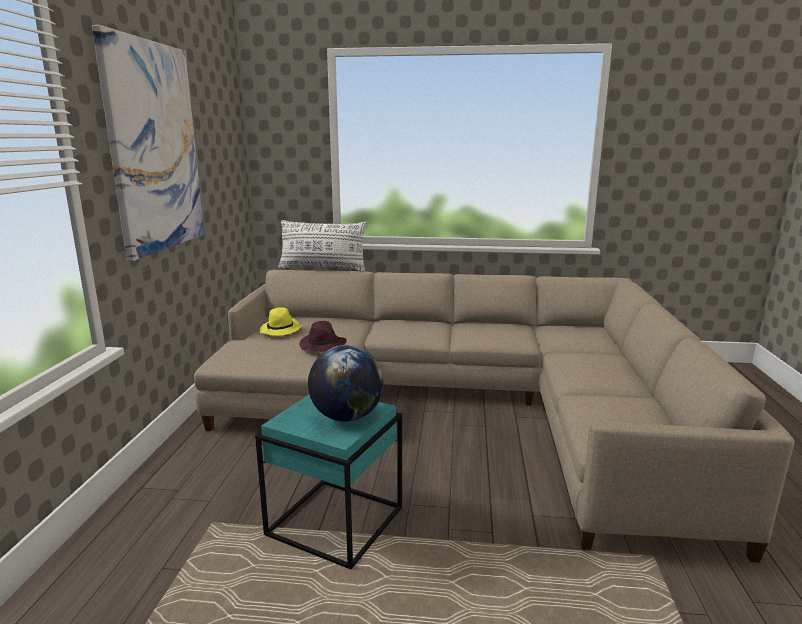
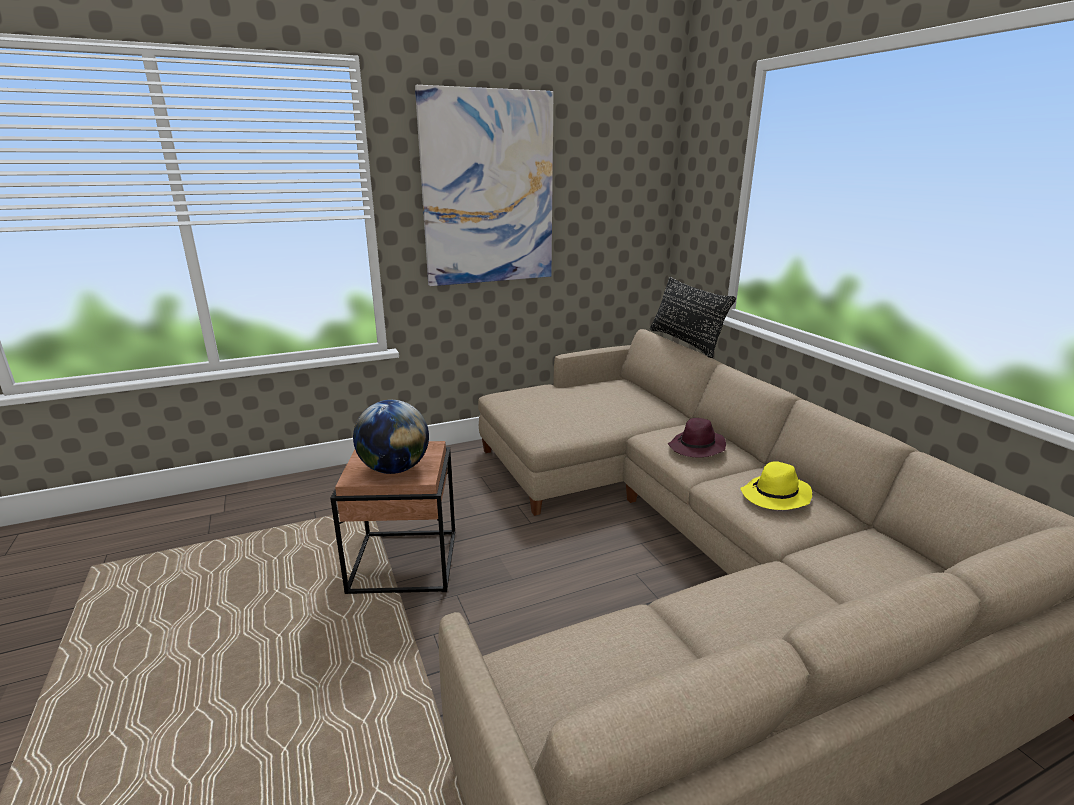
camera: 60 degrees right, 5 degrees up
turquoise side table [255,395,402,570] -> brown side table [330,441,455,594]
yellow hat [260,307,303,336] -> yellow hat moved to [741,461,812,510]
white pillow [278,220,367,271] -> black pillow [650,277,736,358]
purple hat [299,321,347,352] -> purple hat moved to [668,418,726,458]

